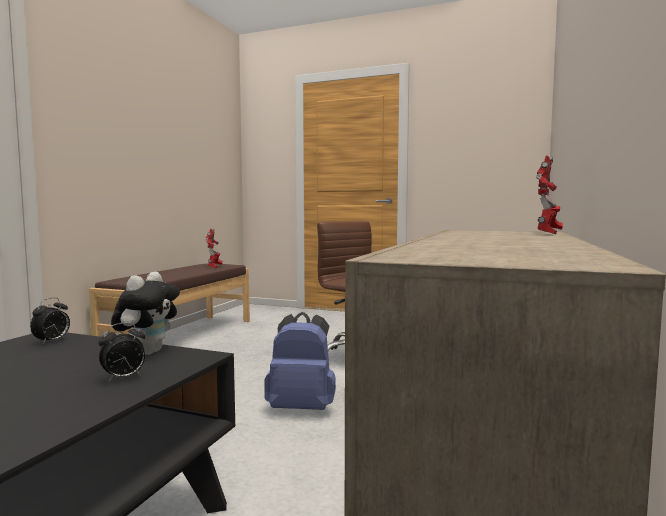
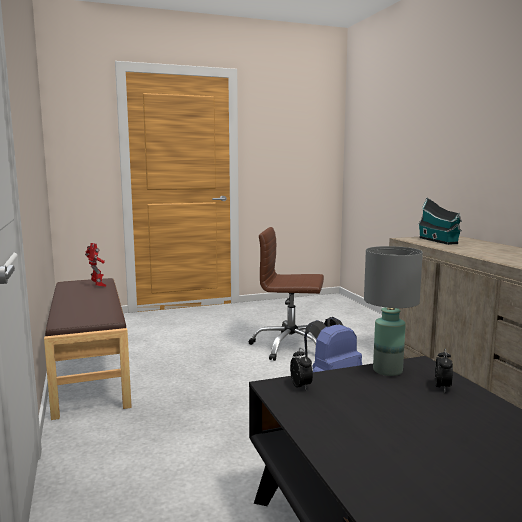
camera: 40 degrees left, 5 degrees up
plush toy [111,272,180,355] -> grey table lamp [364,246,423,376]
toy robot [536,156,563,234] -> none
none -> toy house [418,198,462,245]

